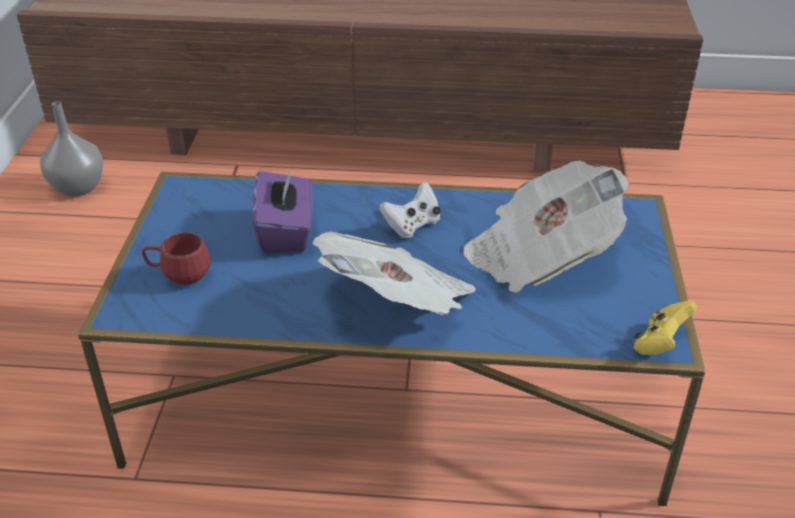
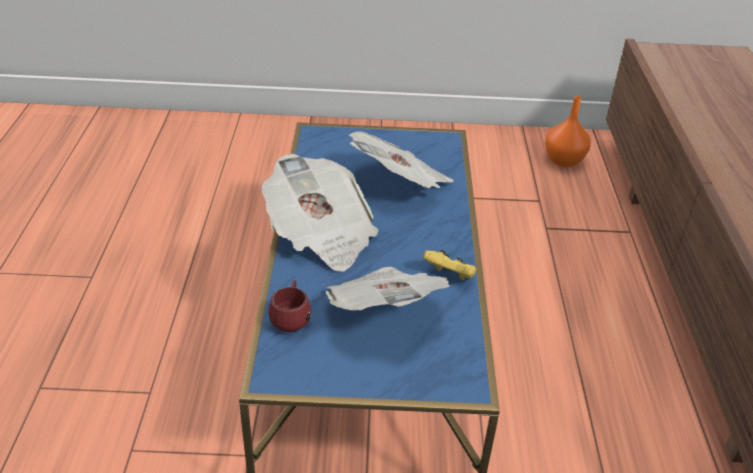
camera: 85 degrees right, 0 degrees up
grey vase [40,101,103,197] -> orange vase [545,96,591,167]
red mug [142,232,211,285] -> red mug moved to [268,280,311,332]
purple tissue box [252,169,313,253] -> newspaper [349,131,453,189]
white game controller [379,181,440,238] -> none
yellow game controller [634,300,697,355] -> yellow game controller moved to [423,250,476,280]

